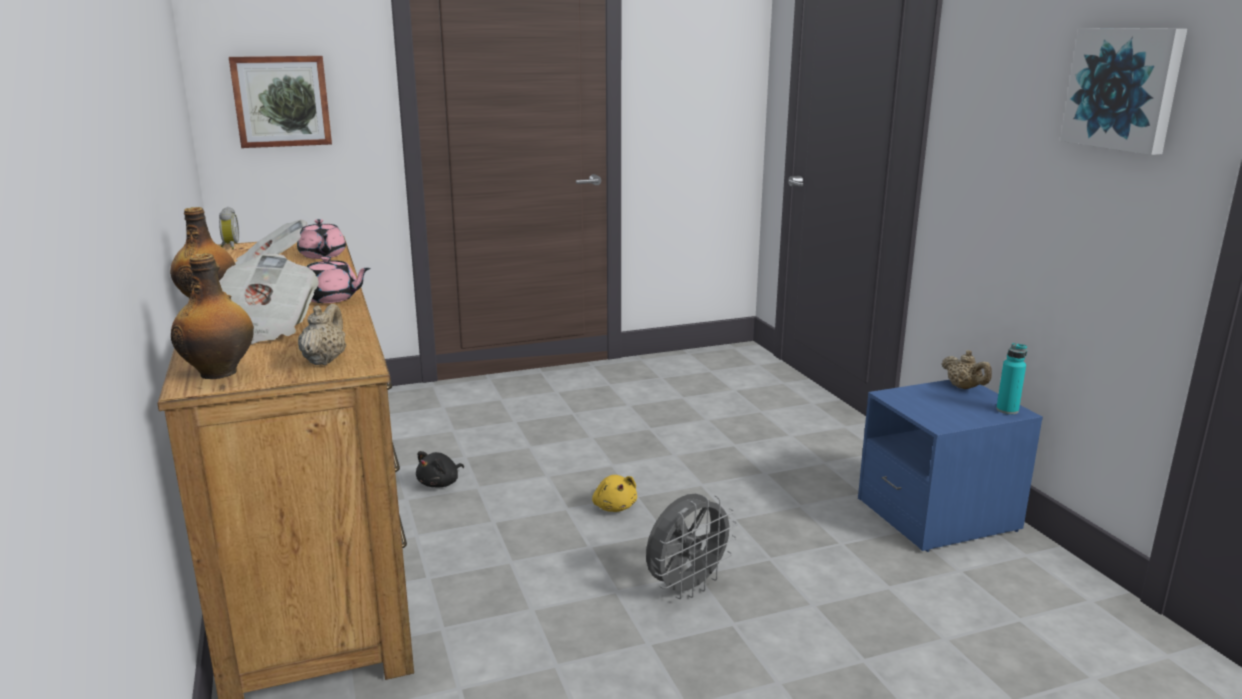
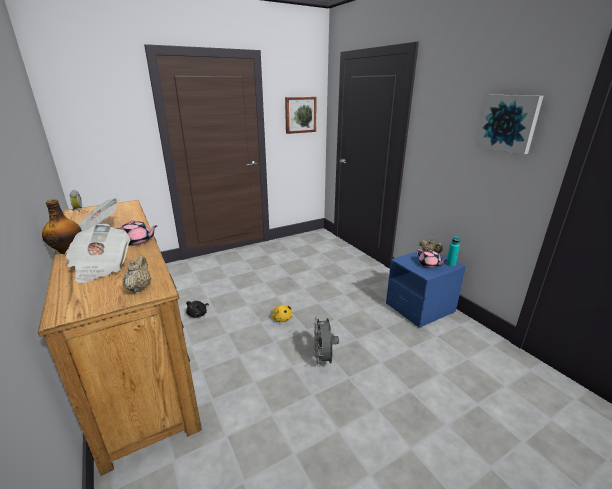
camera: 10 degrees left, 5 degrees up
bottle [171,253,254,379] -> none
picture [229,56,332,148] -> picture moved to [285,97,317,134]
pink teapot [297,219,346,259] -> pink teapot moved to [417,249,447,268]
grey fan [646,494,737,599] -> grey fan turned 135 degrees clockwise [314,316,339,367]

